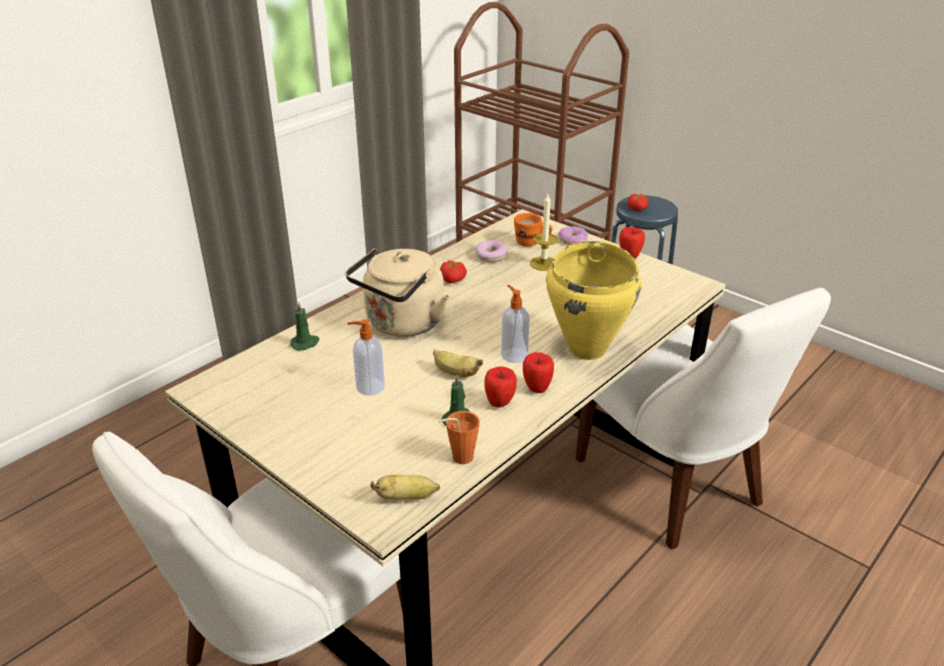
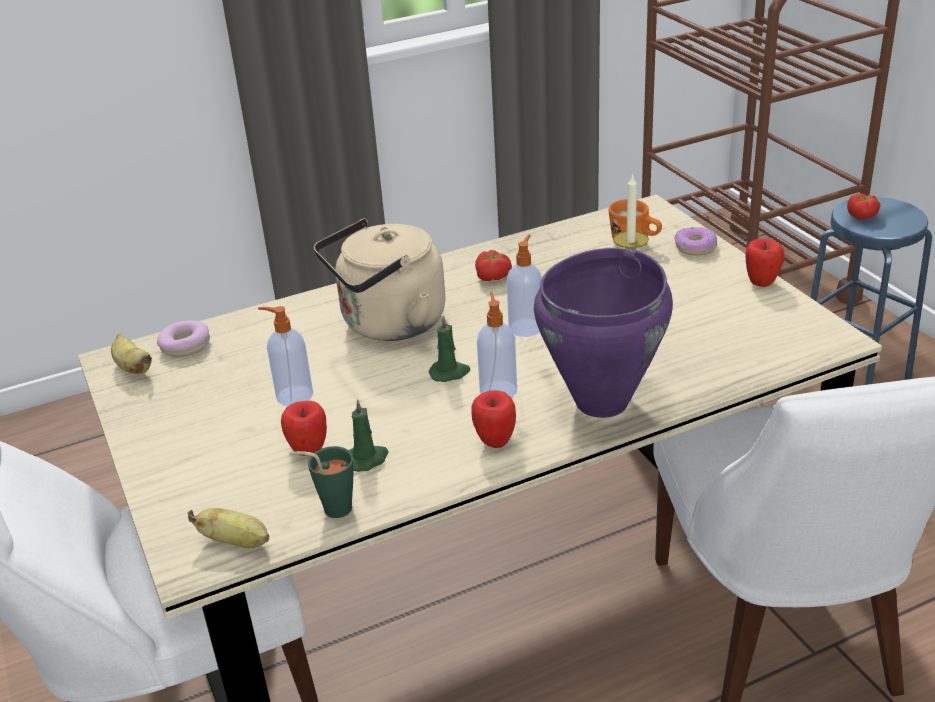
camera: 25 degrees right, 0 degrees up
green candle [290,303,320,351] -> green candle moved to [429,315,470,382]
banana [433,349,483,377] -> banana moved to [111,334,152,374]
orange cup [438,411,480,464] -> green cup [290,446,354,518]
donut [475,240,508,262] -> donut moved to [157,320,210,357]
apple [484,366,517,407] -> apple moved to [281,401,327,456]
yellow cooking pot [546,241,642,360] -> purple cooking pot [534,248,673,418]
none -> soap dispenser [507,234,542,337]

